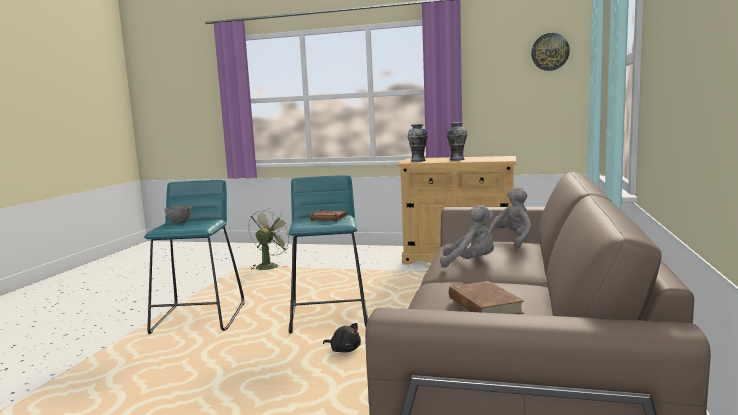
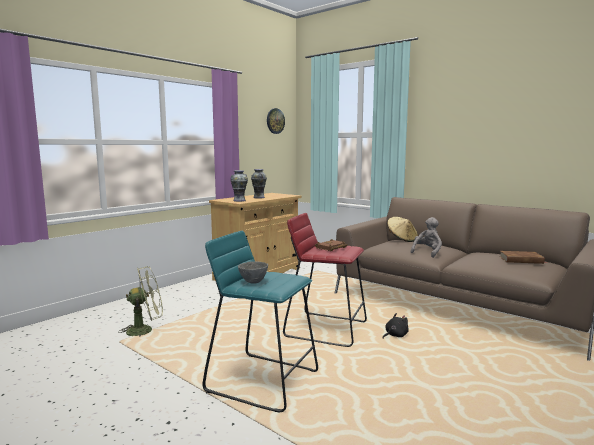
camera: 65 degrees left, 0 degrees up
green fan [248,208,293,270] -> green fan turned 105 degrees clockwise [118,266,163,336]
turquoise stool [288,175,369,334] -> red stool [283,213,367,347]
grey plush toy [489,186,532,249] -> beige hat [387,217,418,242]

